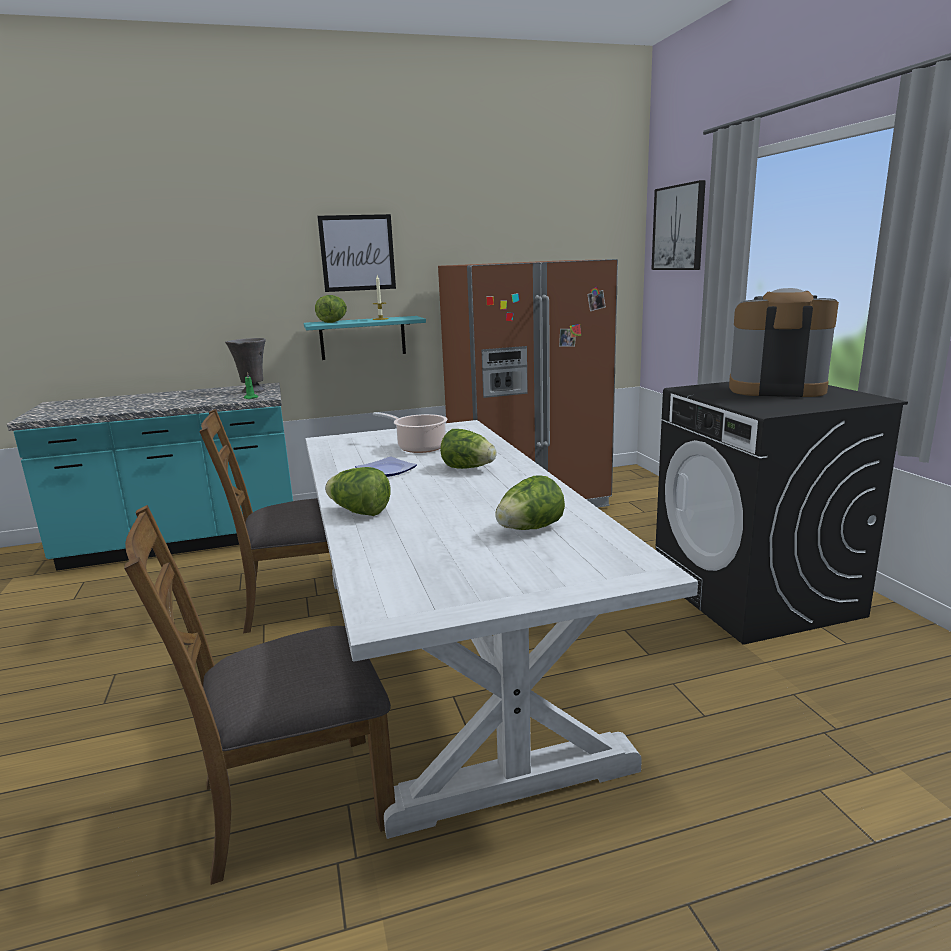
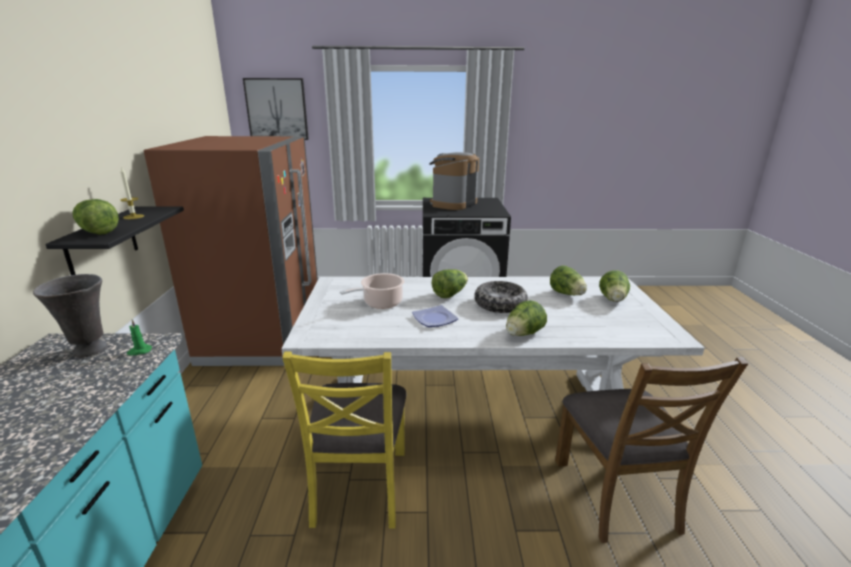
camera: 75 degrees left, 5 degrees up
brown chair [199,409,329,633] -> yellow chair [282,351,406,529]
turquoise shelf [304,316,426,360] -> black shelf [45,206,184,275]
picture [317,214,396,292] -> none
none -> bowl [474,281,528,313]
none -> lettuce [599,270,630,302]

